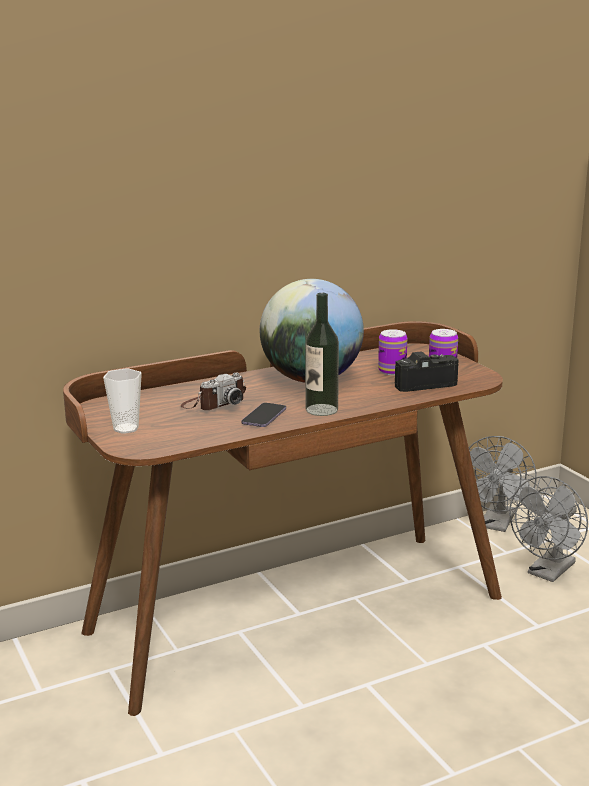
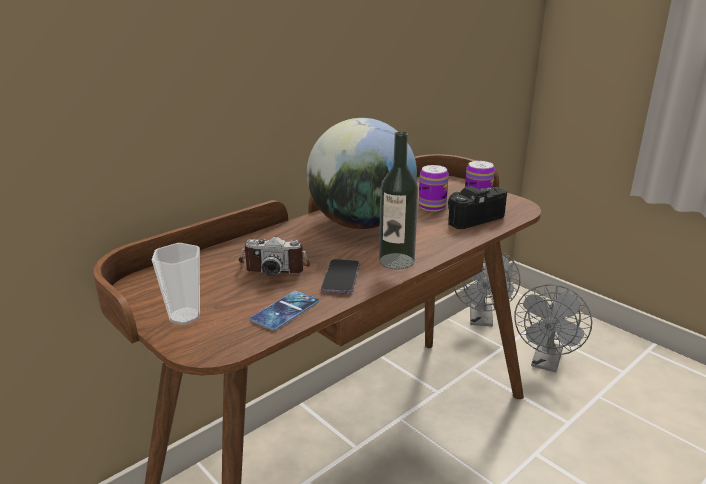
camera: 15 degrees left, 5 degrees up
camera [181,373,246,410] -> camera turned 60 degrees clockwise [238,237,310,276]
none -> phone [250,291,319,331]

